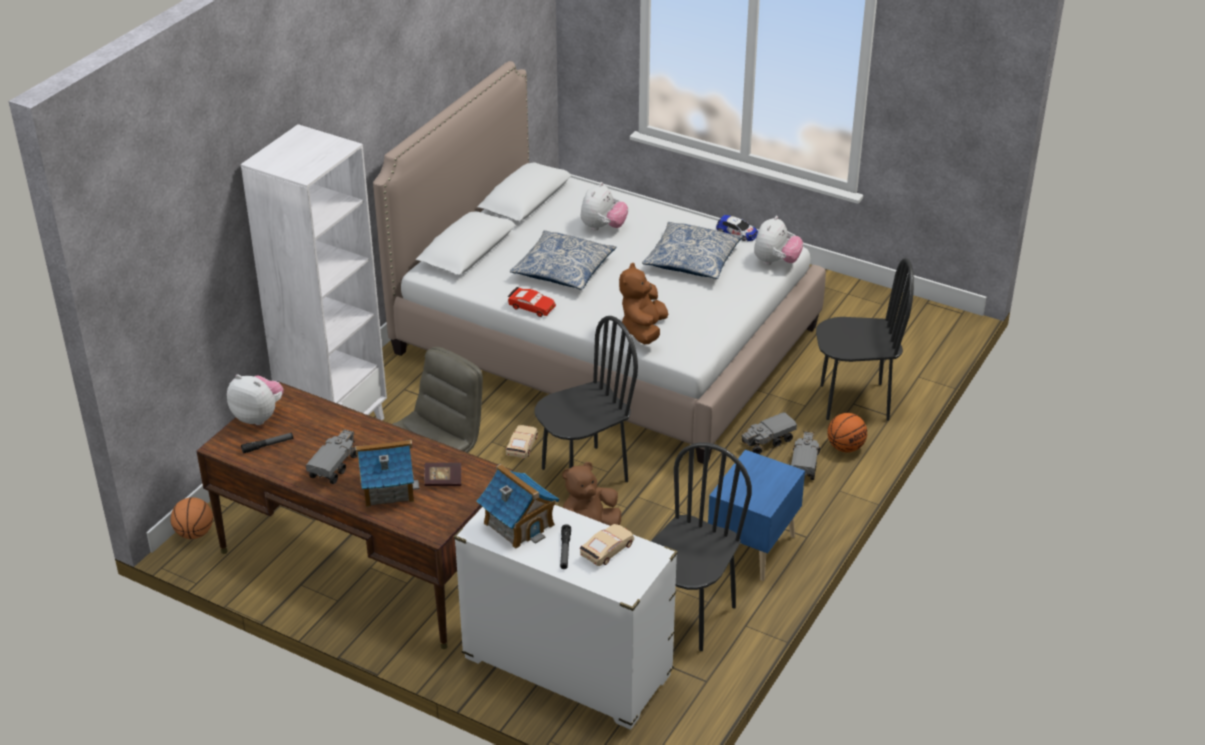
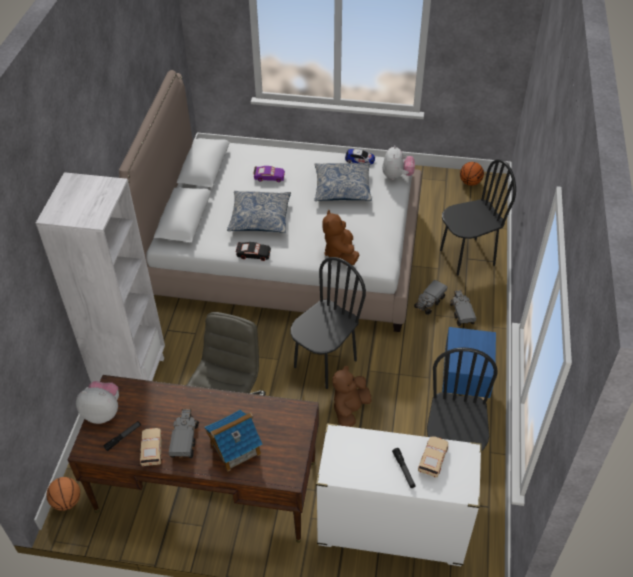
camera: 20 degrees left, 10 degrees up
book [424,463,461,486] -> none
toy house [477,464,559,549] -> none
beige toy car [506,425,538,458] -> beige toy car moved to [140,428,162,466]
red toy car [507,287,556,317] -> black toy car [236,242,271,261]
plush toy [581,182,628,231] -> purple toy car [253,166,285,182]
basketball [827,413,867,453] -> basketball moved to [460,162,484,186]

